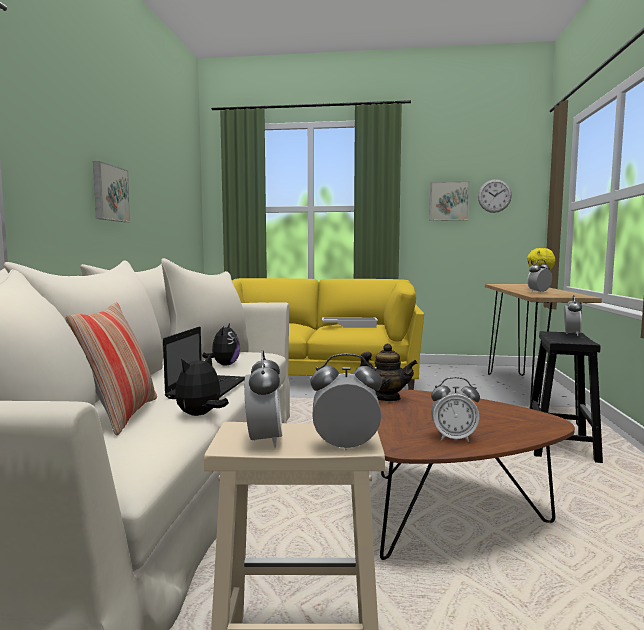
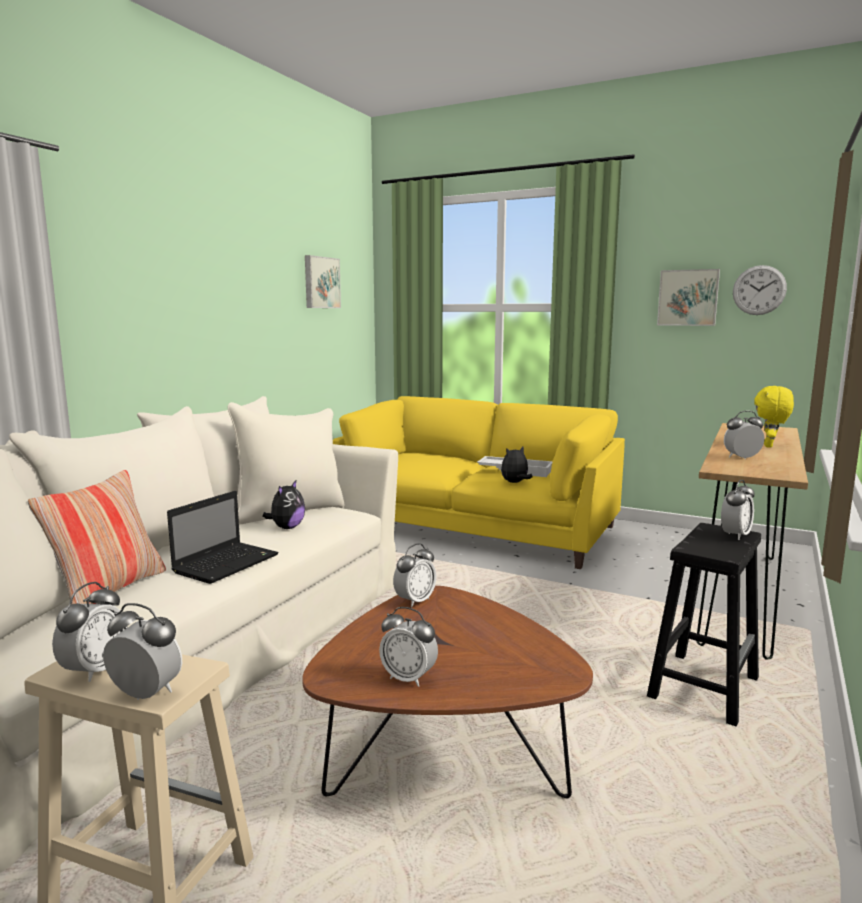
camera: 20 degrees right, 5 degrees up
picture [93,161,131,222] -> picture moved to [305,255,341,308]
plush toy [175,353,229,416] -> plush toy moved to [501,447,533,483]
teapot [360,343,418,401] -> alarm clock [393,543,436,607]

